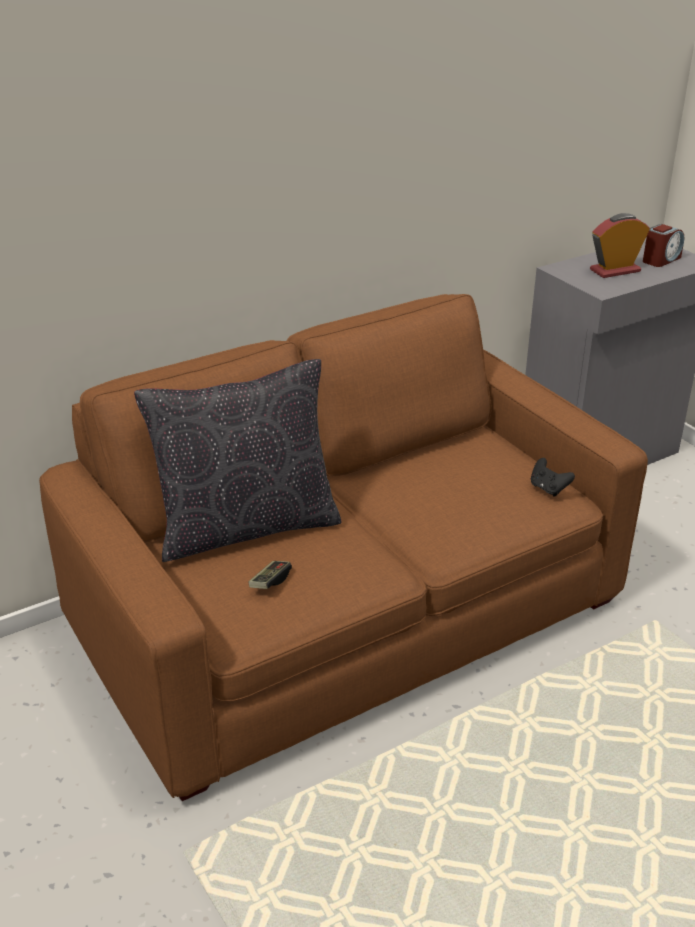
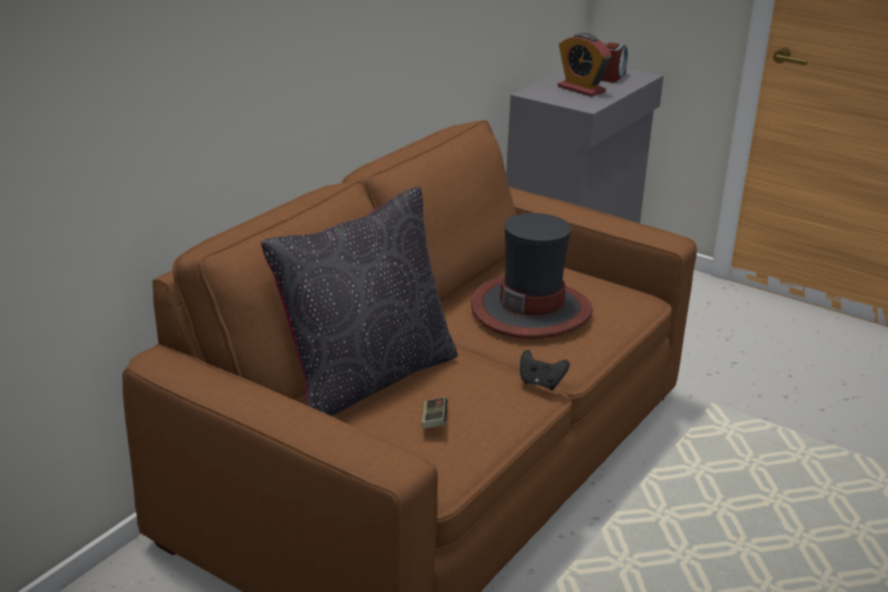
camera: 25 degrees left, 5 degrees down
black game controller [531,458,575,497] -> black game controller moved to [520,350,570,390]
alarm clock [590,213,650,278] -> alarm clock turned 90 degrees counterclockwise [558,33,612,97]
none -> hat [471,213,593,339]

